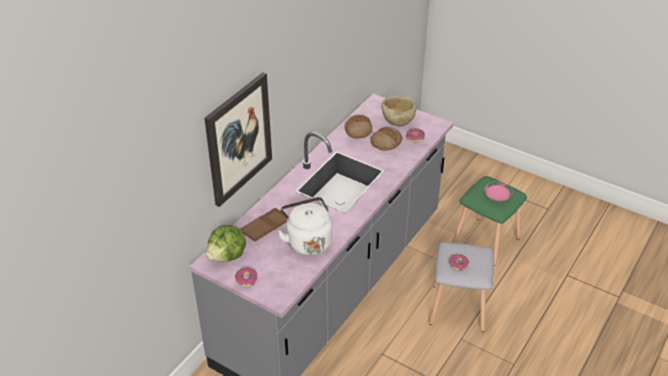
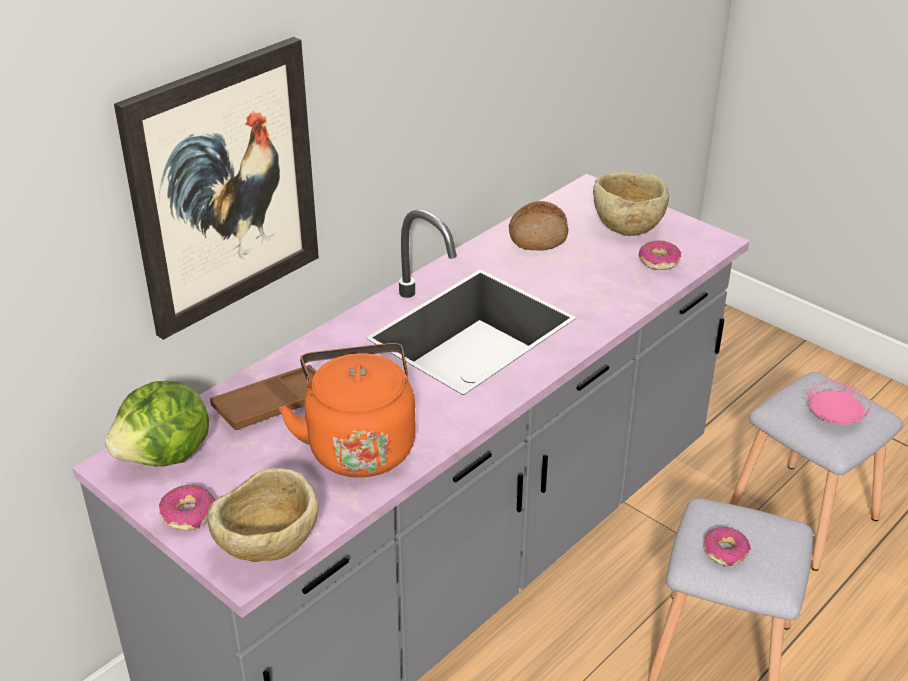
camera: 10 degrees right, 5 degrees down
white kettle [277,197,332,256] -> orange kettle [279,343,416,477]
bread [371,127,402,151] -> none
green stool [452,176,527,266] -> grey stool [729,372,903,571]
none -> beige bowl [207,468,319,562]

